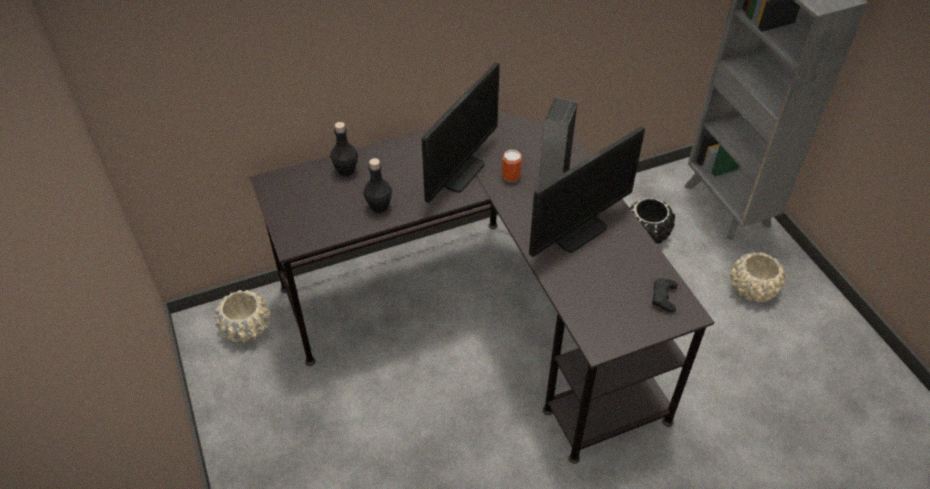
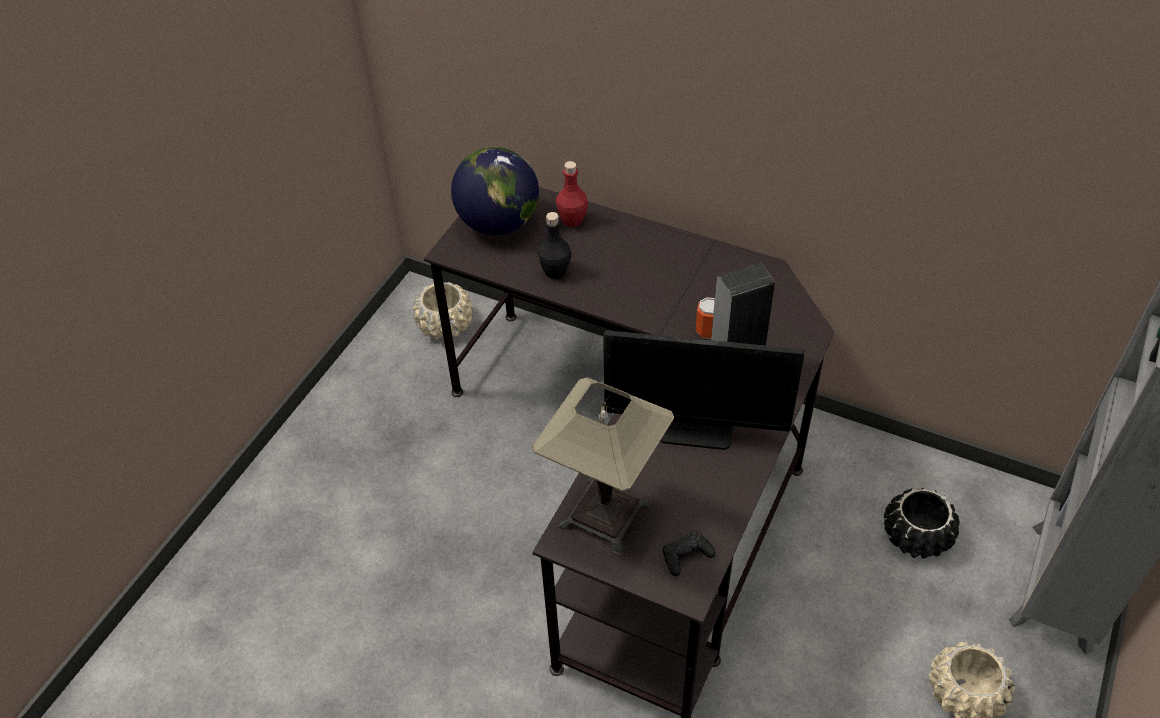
camera: 50 degrees right, 0 degrees up
black bottle [330,122,358,176] -> red bottle [556,161,588,227]
monitor [422,62,500,203] -> none
none -> globe [451,147,539,235]
none -> table lamp [532,377,674,555]

